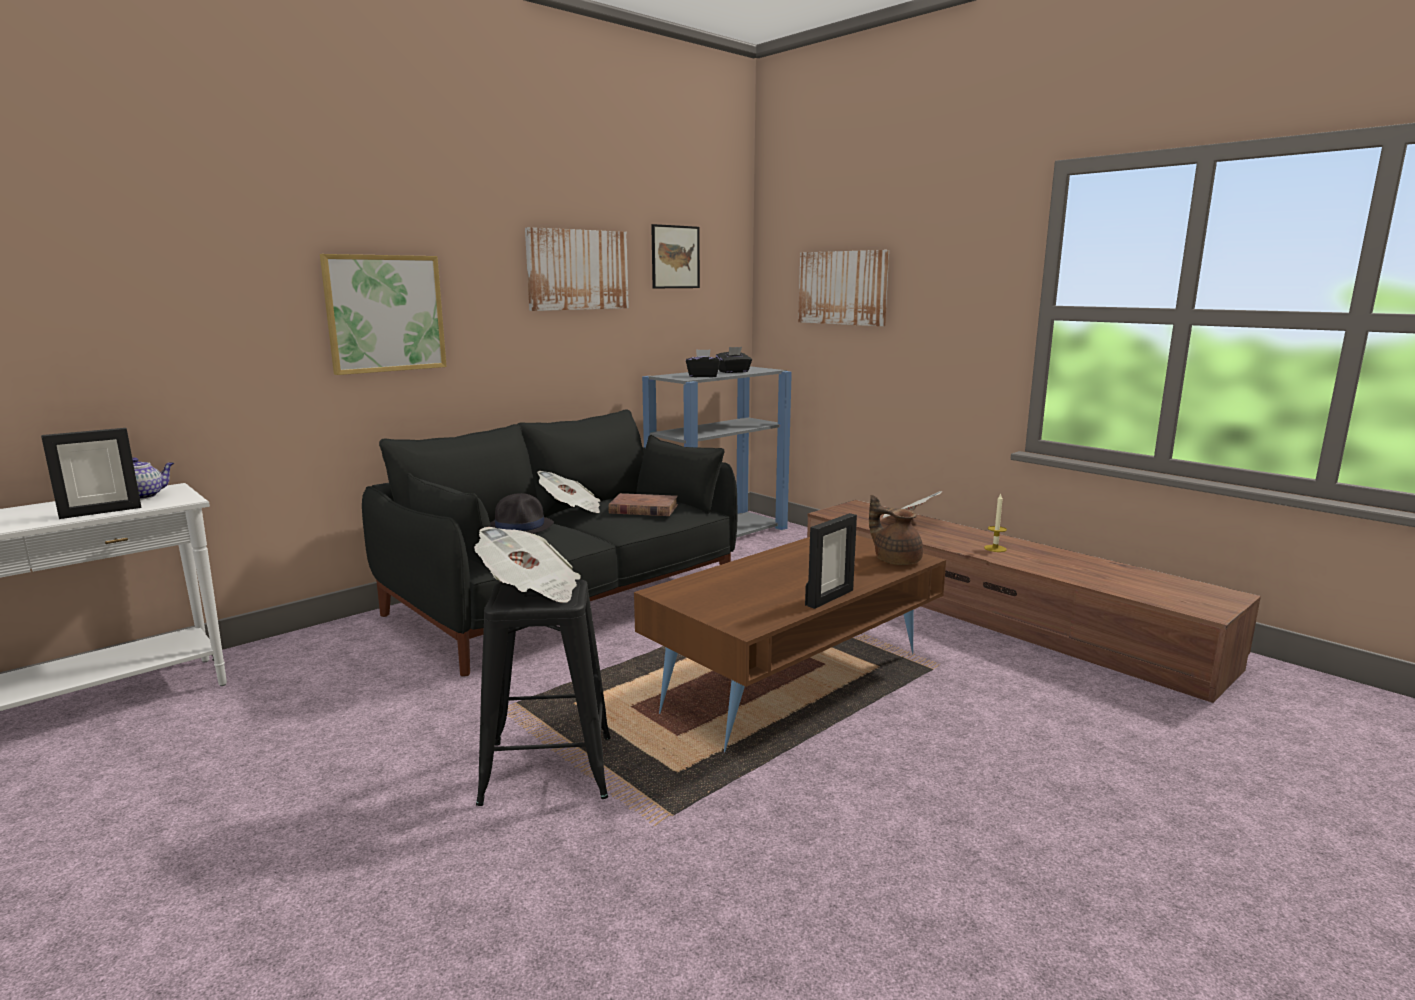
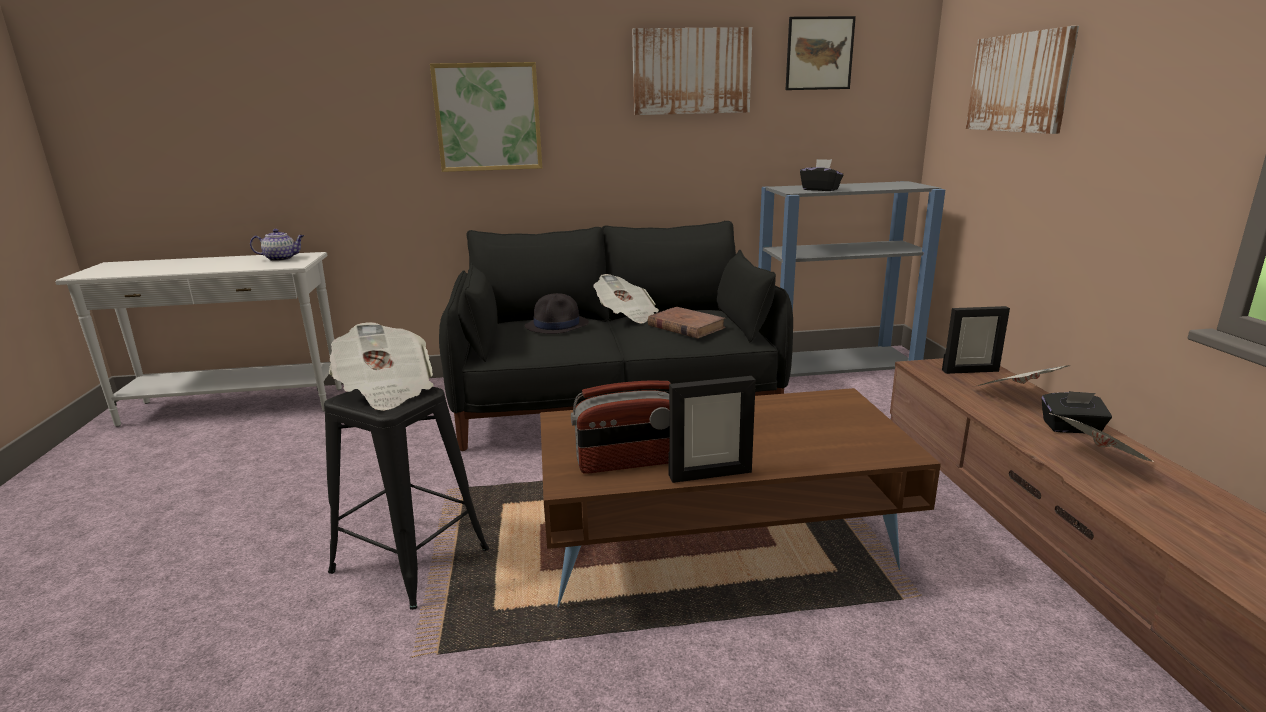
camera: 35 degrees right, 5 degrees up
picture frame [41,428,142,519] -> picture frame moved to [942,306,1010,374]
black tissue box [716,347,752,373] -> black tissue box moved to [1042,391,1112,434]
brown teapot [869,495,923,565] -> none
candle [984,494,1007,552] -> newspaper [1050,413,1154,463]
none -> radio [571,380,671,474]

